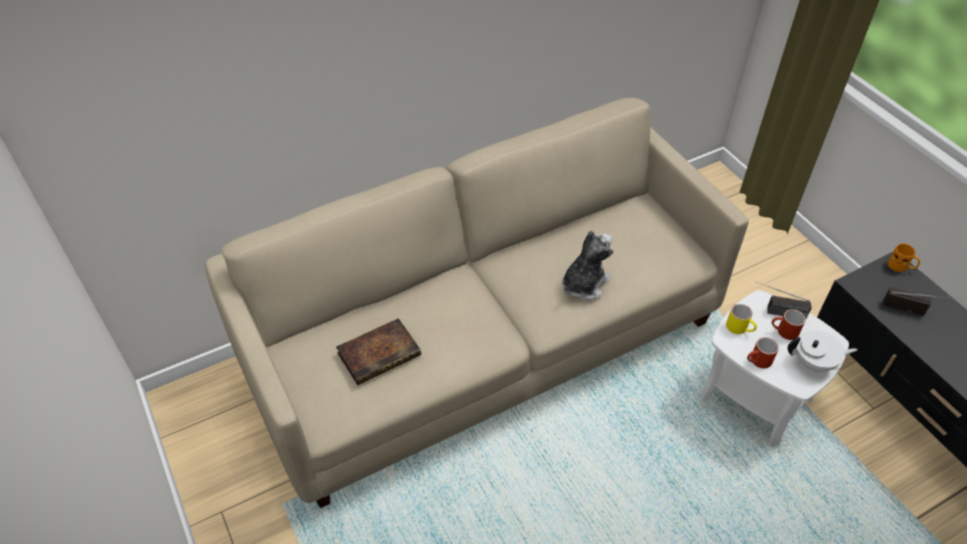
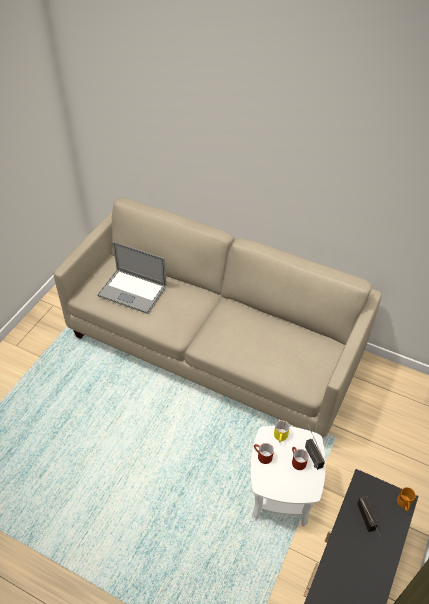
camera: 55 degrees right, 0 degrees up
book [336,318,421,385] -> laptop [97,242,167,314]
plush toy [562,230,613,300] -> none
white teapot [788,330,857,373] -> none

